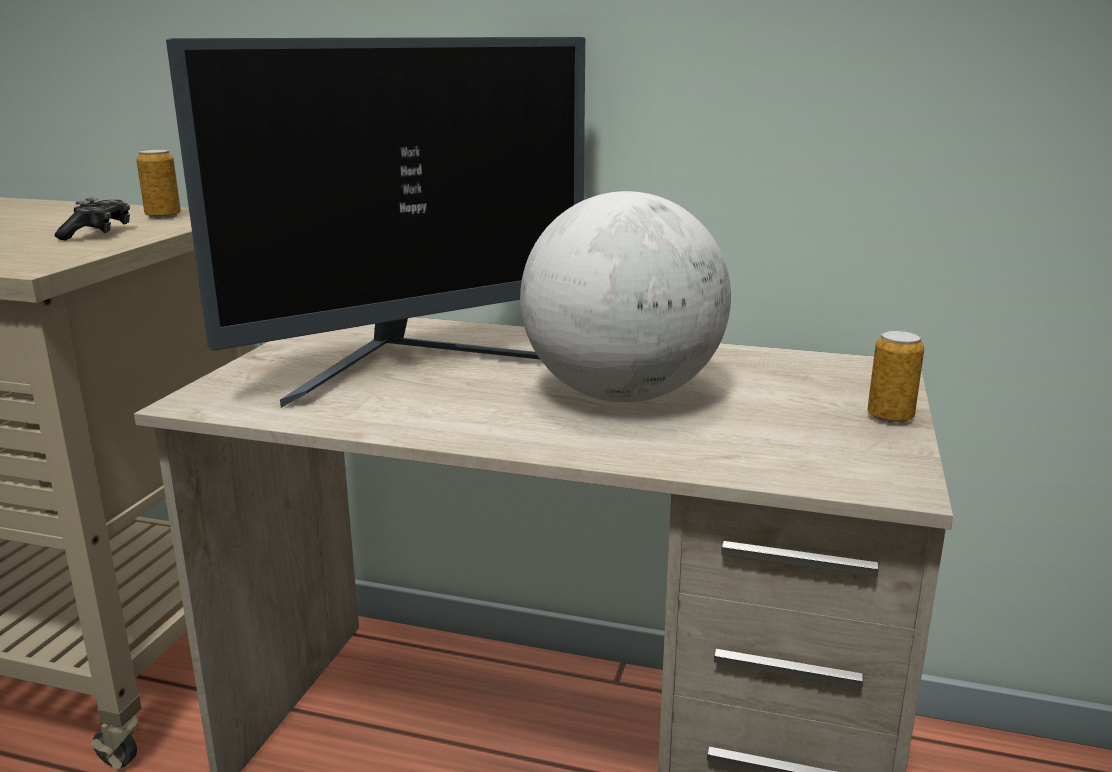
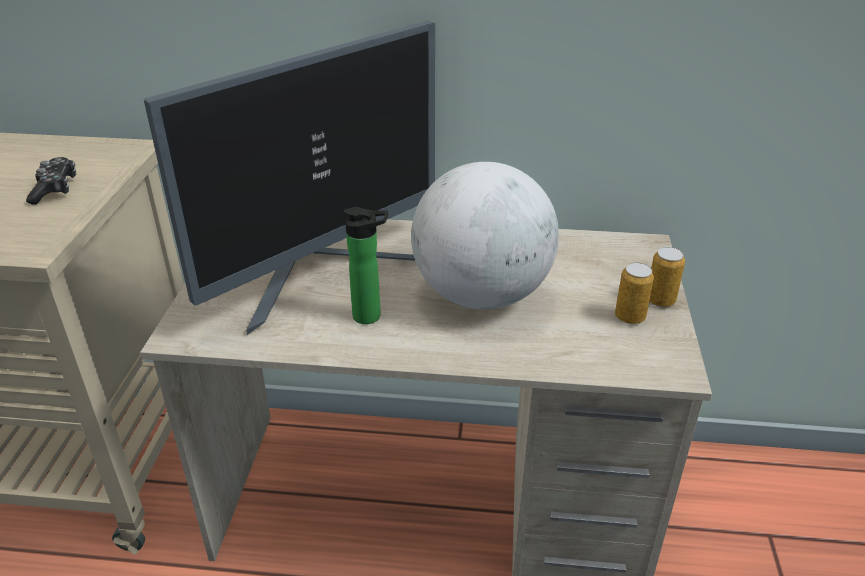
camera: 10 degrees left, 15 degrees up
can [136,149,181,219] -> can moved to [615,262,654,324]
none -> bottle [344,207,388,324]

